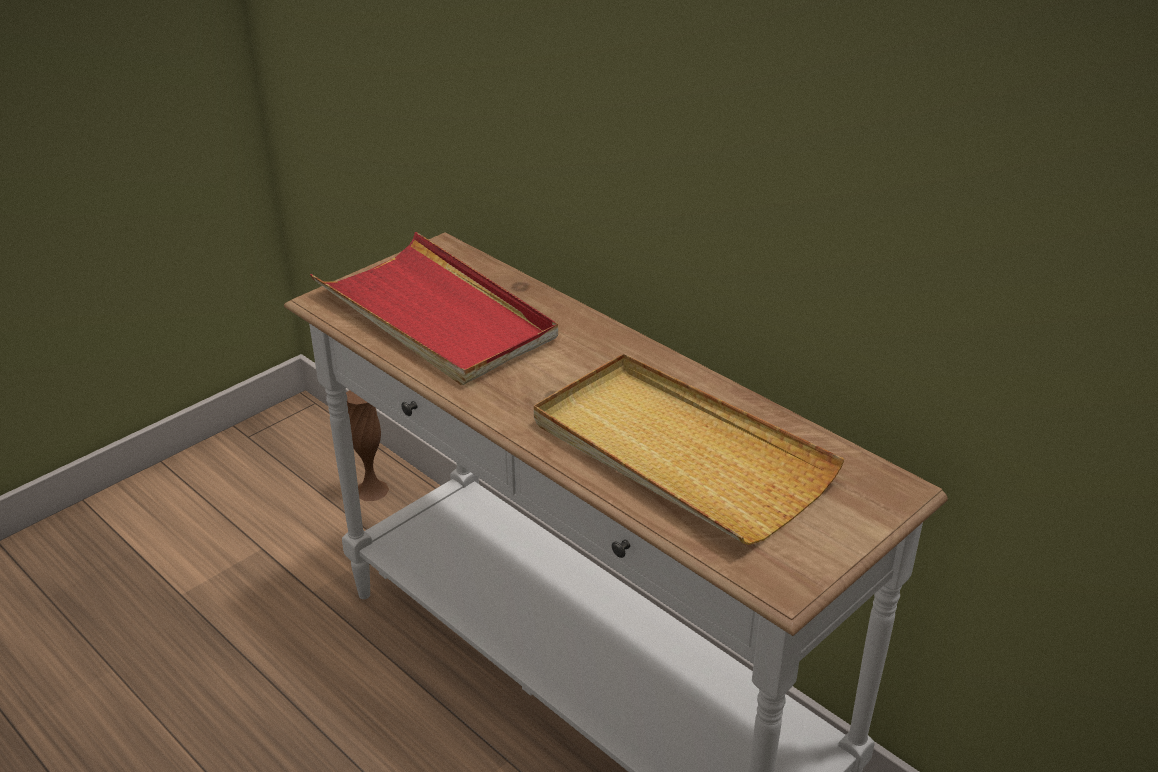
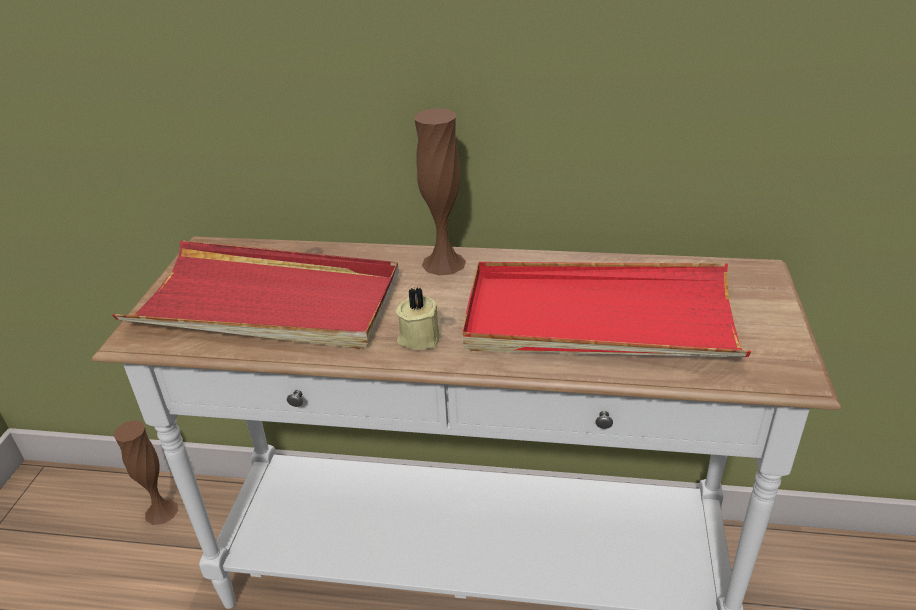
camera: 35 degrees left, 0 degrees up
beige tray [534,354,845,545] -> red tray [462,262,751,357]
none -> beige candle [396,287,442,350]
none -> brown vase [414,108,466,275]

